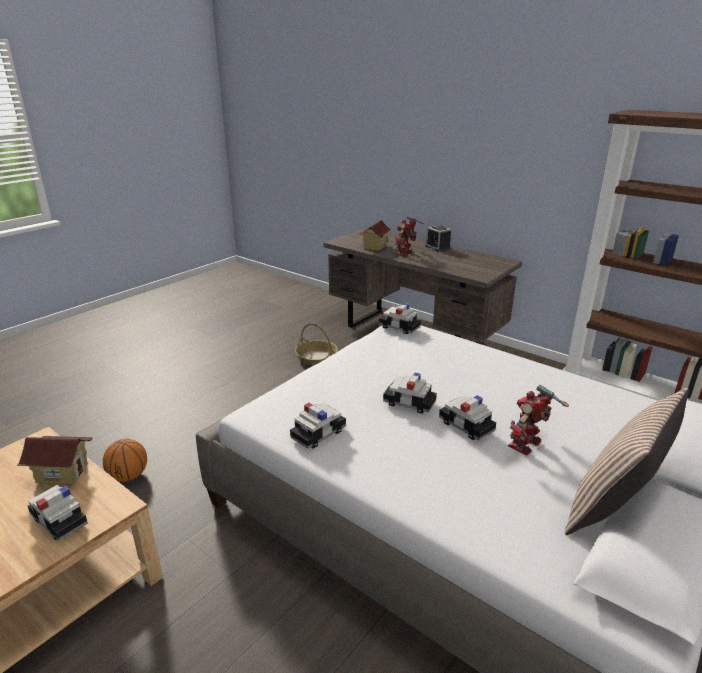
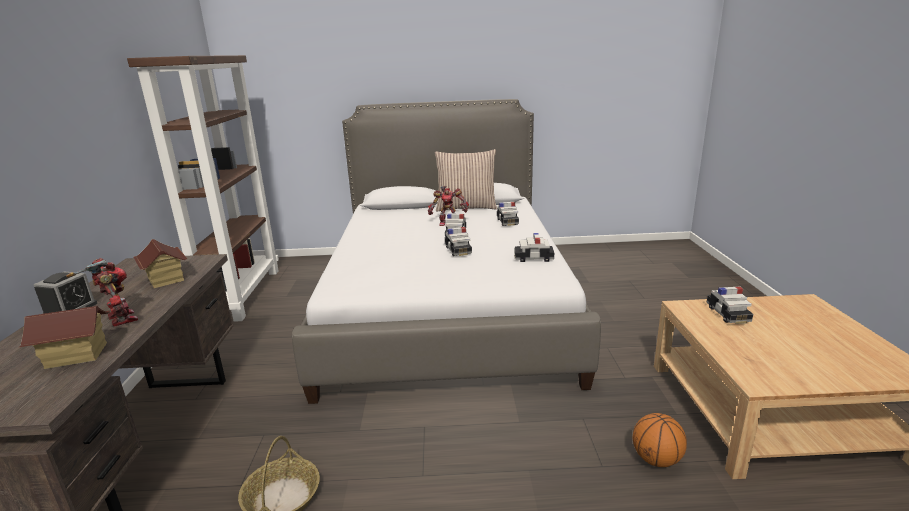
camera: 130 degrees left, 5 degrees down
toy house [17,436,93,485] -> toy house moved to [133,239,187,288]
toy car [379,303,421,334] -> toy car moved to [497,202,519,226]
toy robot [395,216,424,257] -> toy robot turned 120 degrees counterclockwise [66,258,138,327]

